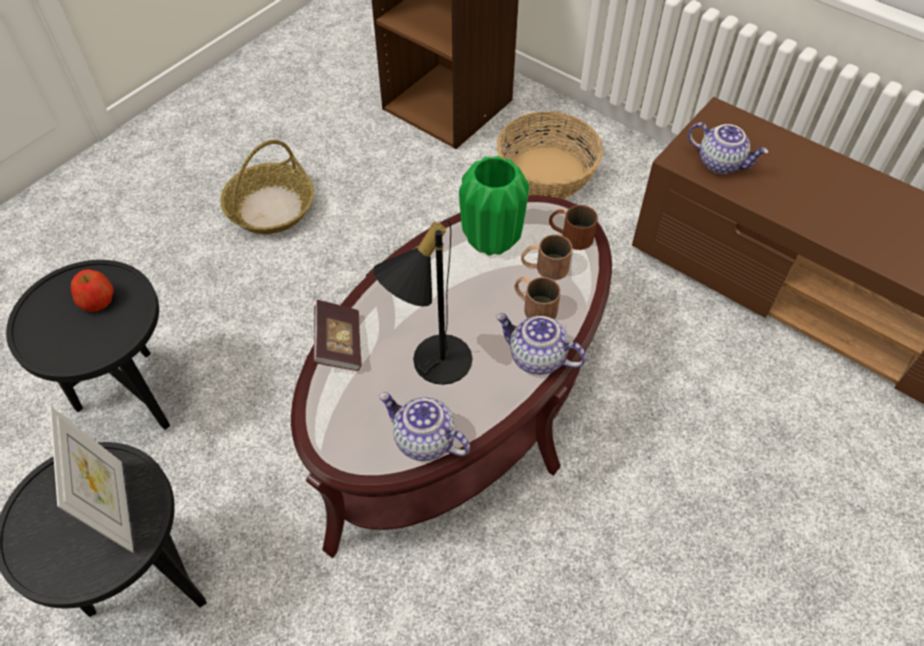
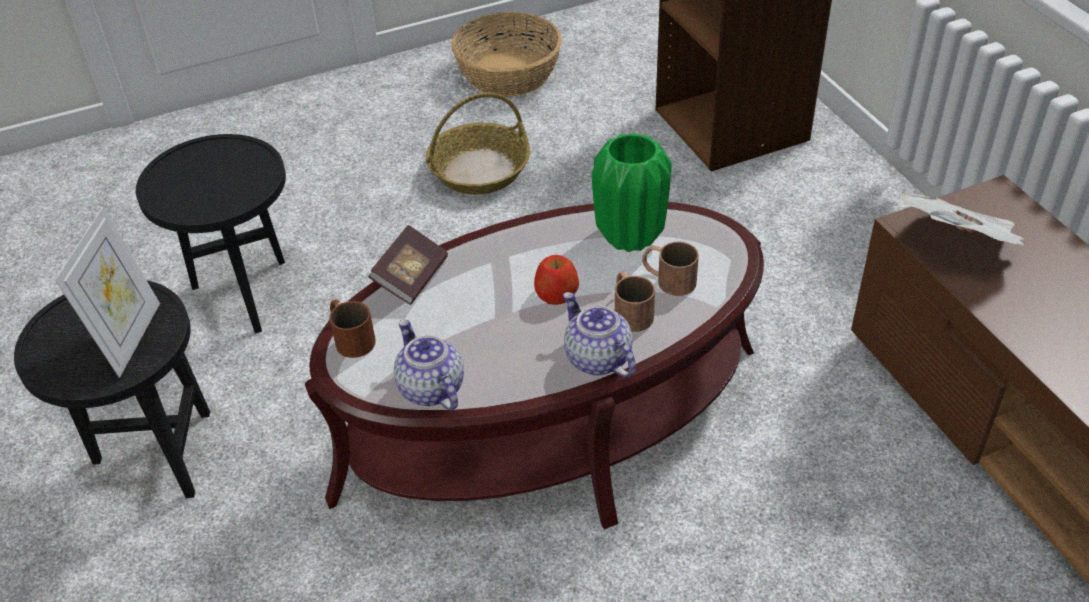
camera: 30 degrees right, 10 degrees down
apple [71,269,114,312] -> apple moved to [534,255,579,305]
black table lamp [373,220,472,385] -> none
basket [497,111,603,199] -> basket moved to [451,12,562,97]
brown mug [549,205,598,250] -> brown mug moved to [329,300,376,358]
teapot [688,122,768,174] -> newspaper [900,193,1026,246]

